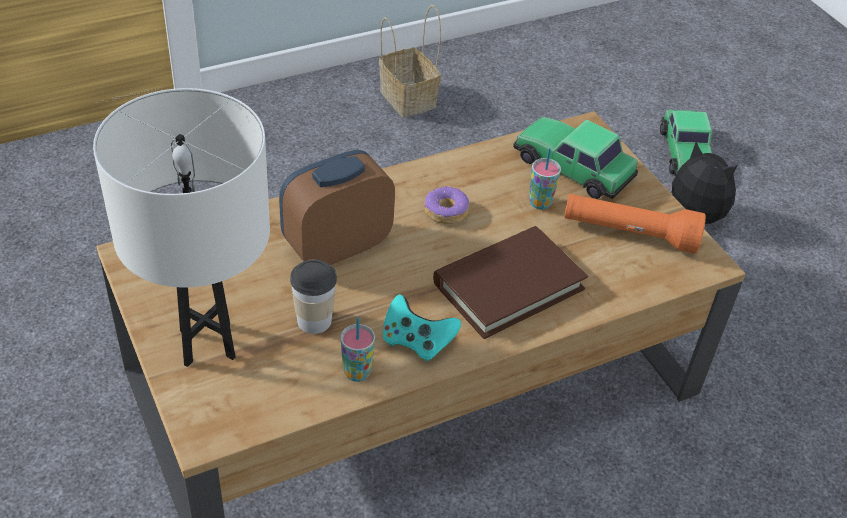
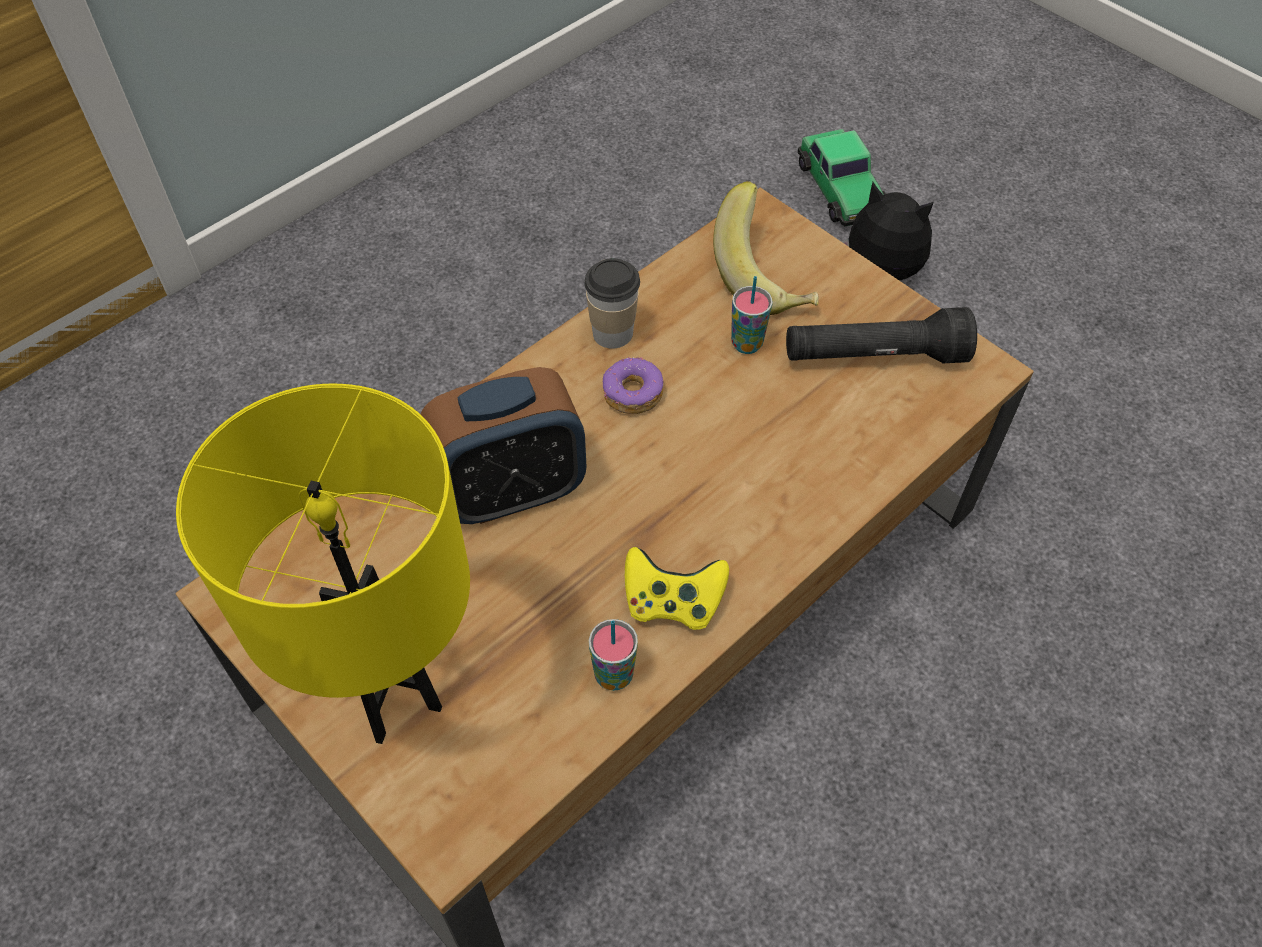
camera: 15 degrees left, 10 degrees up
white table lamp [93,88,270,367] -> yellow table lamp [176,384,470,744]
alarm clock [279,149,395,265] -> alarm clock turned 150 degrees counterclockwise [421,367,586,524]
cup [290,260,337,334] -> cup moved to [584,258,640,348]
basket [379,5,441,117] -> none
turquoise game controller [383,295,461,362] -> yellow game controller [625,547,729,630]
brown book [433,226,588,339] -> none
toy car [513,116,638,199] -> banana [713,181,818,315]
orange flashlight [564,194,706,253] -> black flashlight [786,307,977,363]

